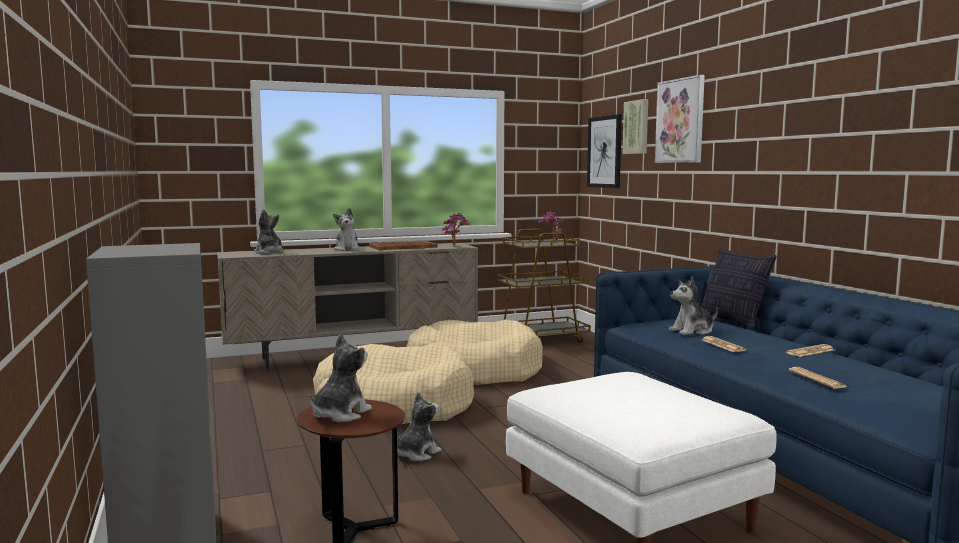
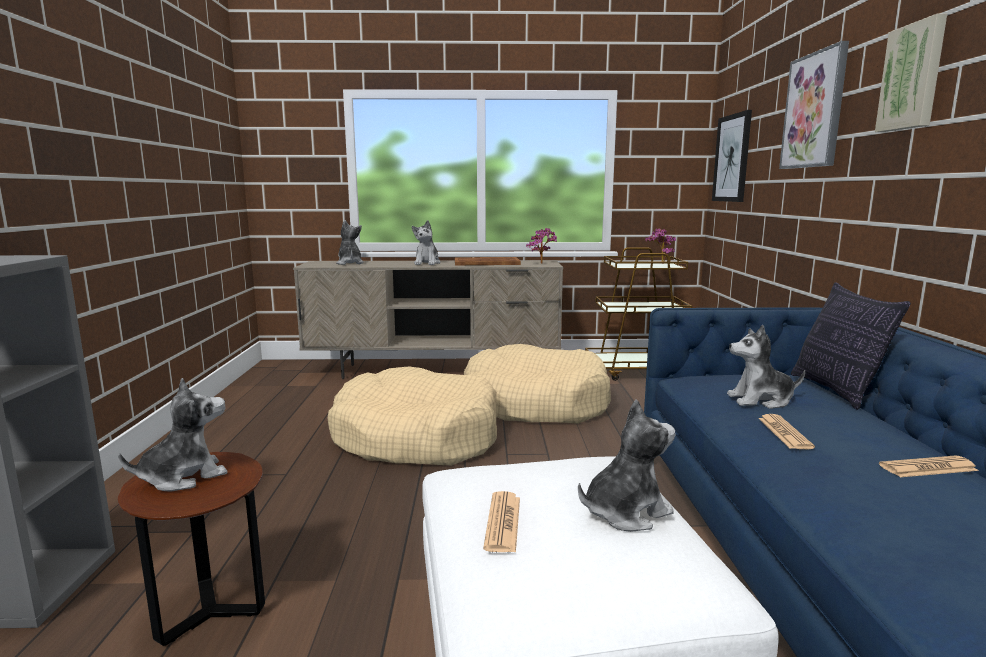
camera: 20 degrees right, 5 degrees up
plush toy [397,392,442,461] -> plush toy moved to [578,400,676,532]
picture [622,99,648,154] -> picture moved to [875,14,947,132]
newspaper [789,367,847,389] -> newspaper moved to [483,491,520,553]

